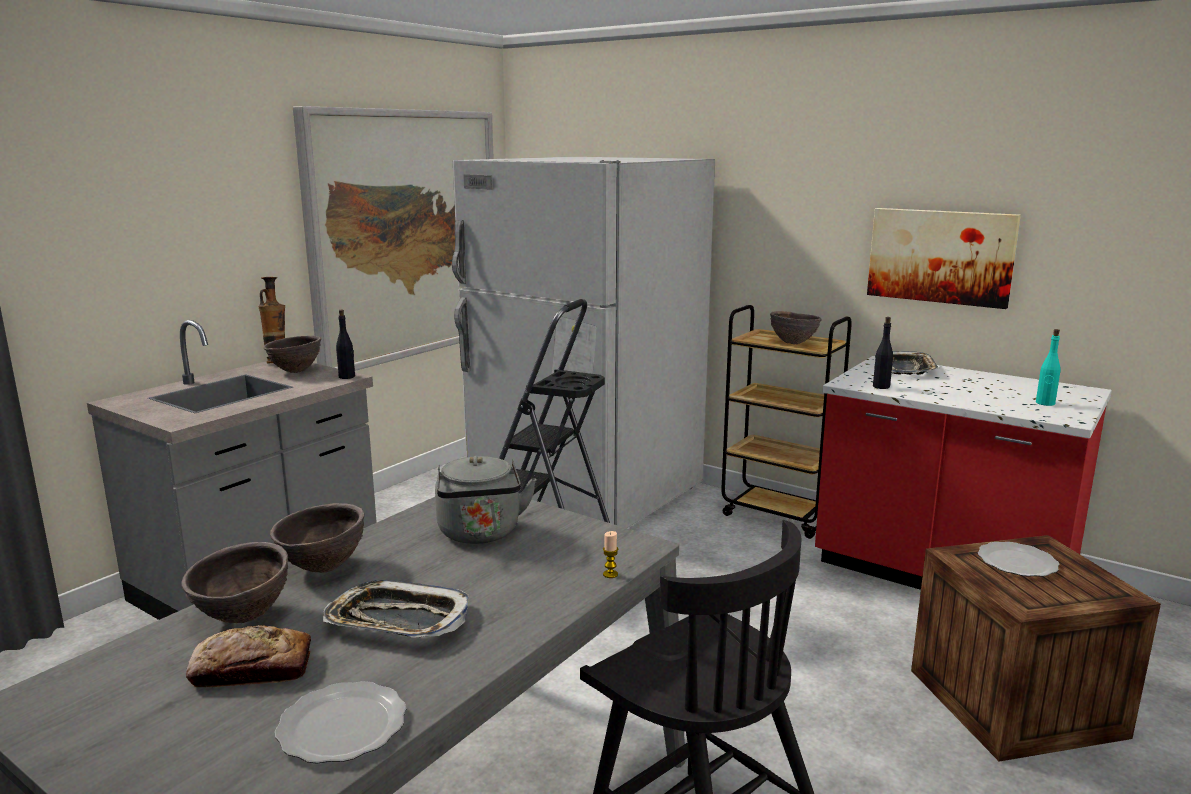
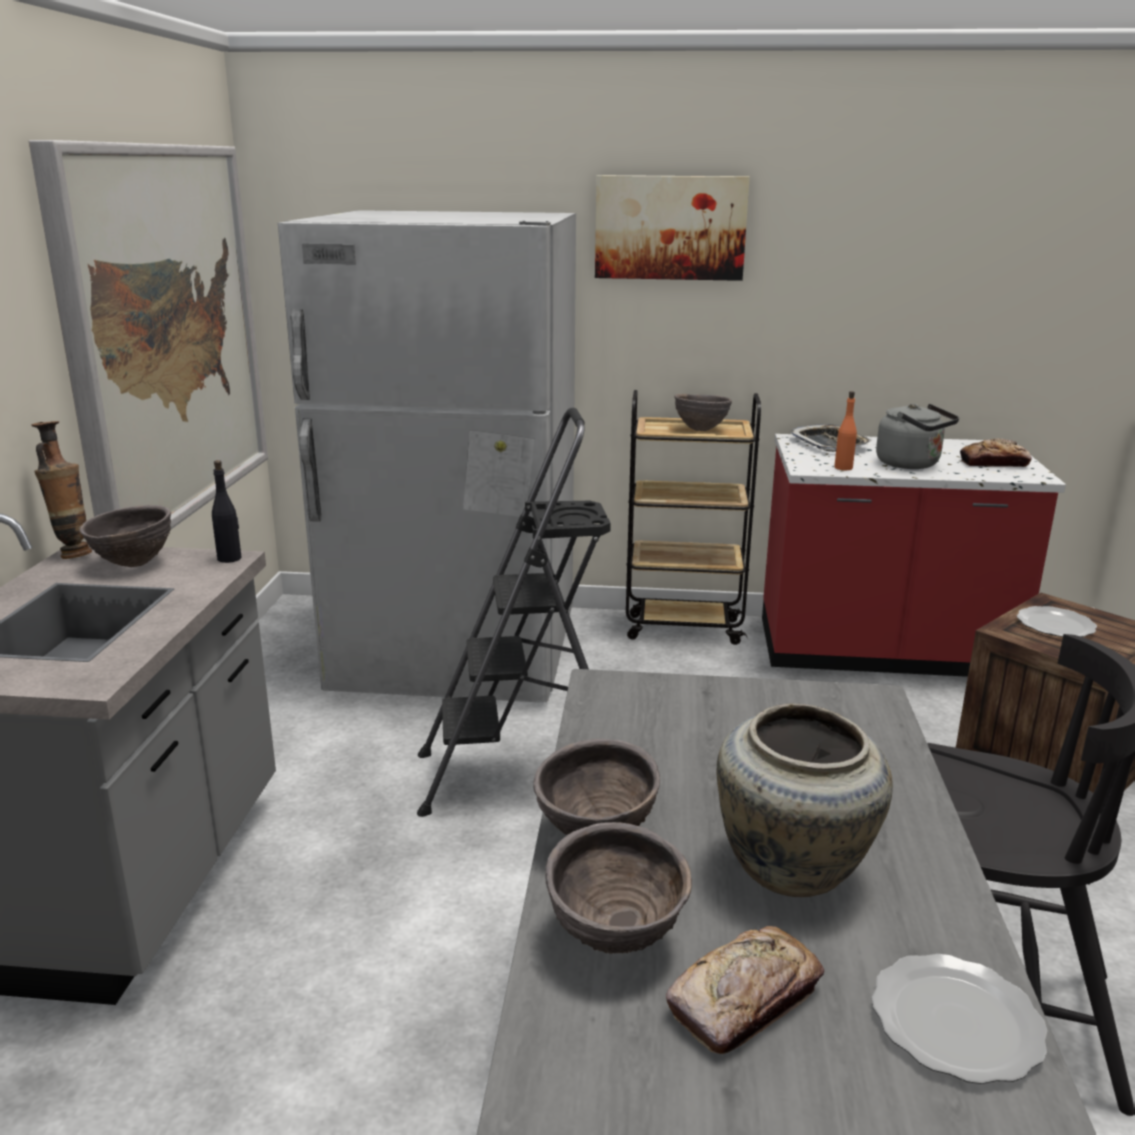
camera: 30 degrees left, 5 degrees up
tray [323,580,469,638] -> beige vase [717,704,893,897]
grey kettle [435,456,537,544] -> grey kettle moved to [876,403,959,469]
candle [603,531,618,578] -> none
picture [867,208,1021,309] -> picture moved to [595,175,750,281]
black bottle [873,317,893,389] -> orange bottle [834,391,857,470]
turquoise bottle [1036,329,1061,406] -> bread [960,438,1032,467]

